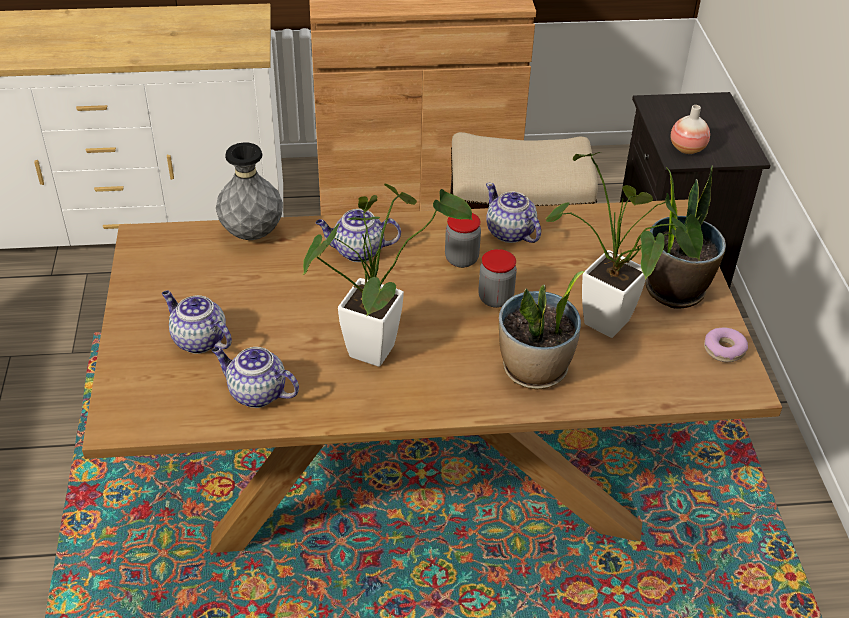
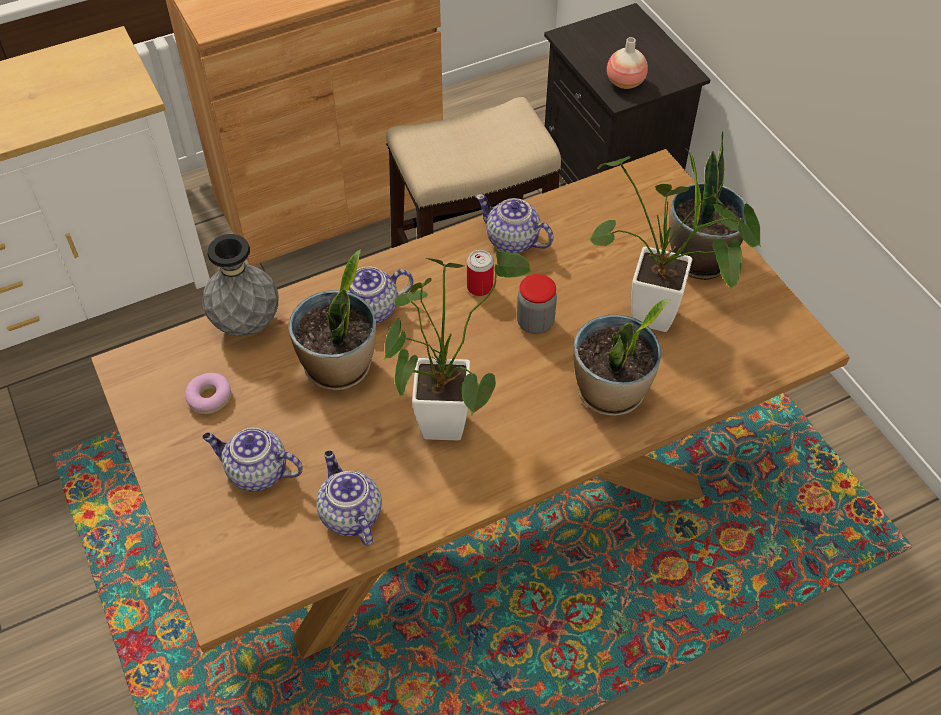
camera: 20 degrees left, 10 degrees up
teapot [212,347,299,408] -> teapot turned 60 degrees clockwise [316,451,382,546]
jar [445,213,481,268] -> can [467,250,494,296]
donut [704,328,748,362] -> donut moved to [185,373,231,414]
none -> potted plant [288,249,376,391]

